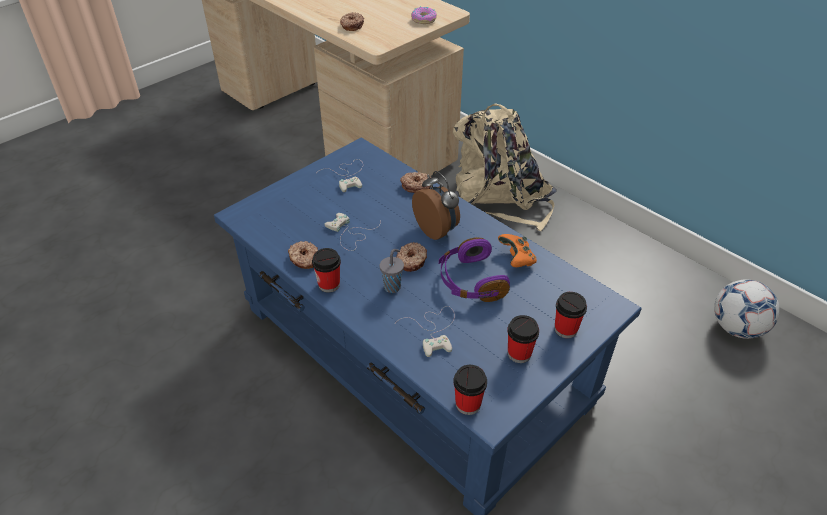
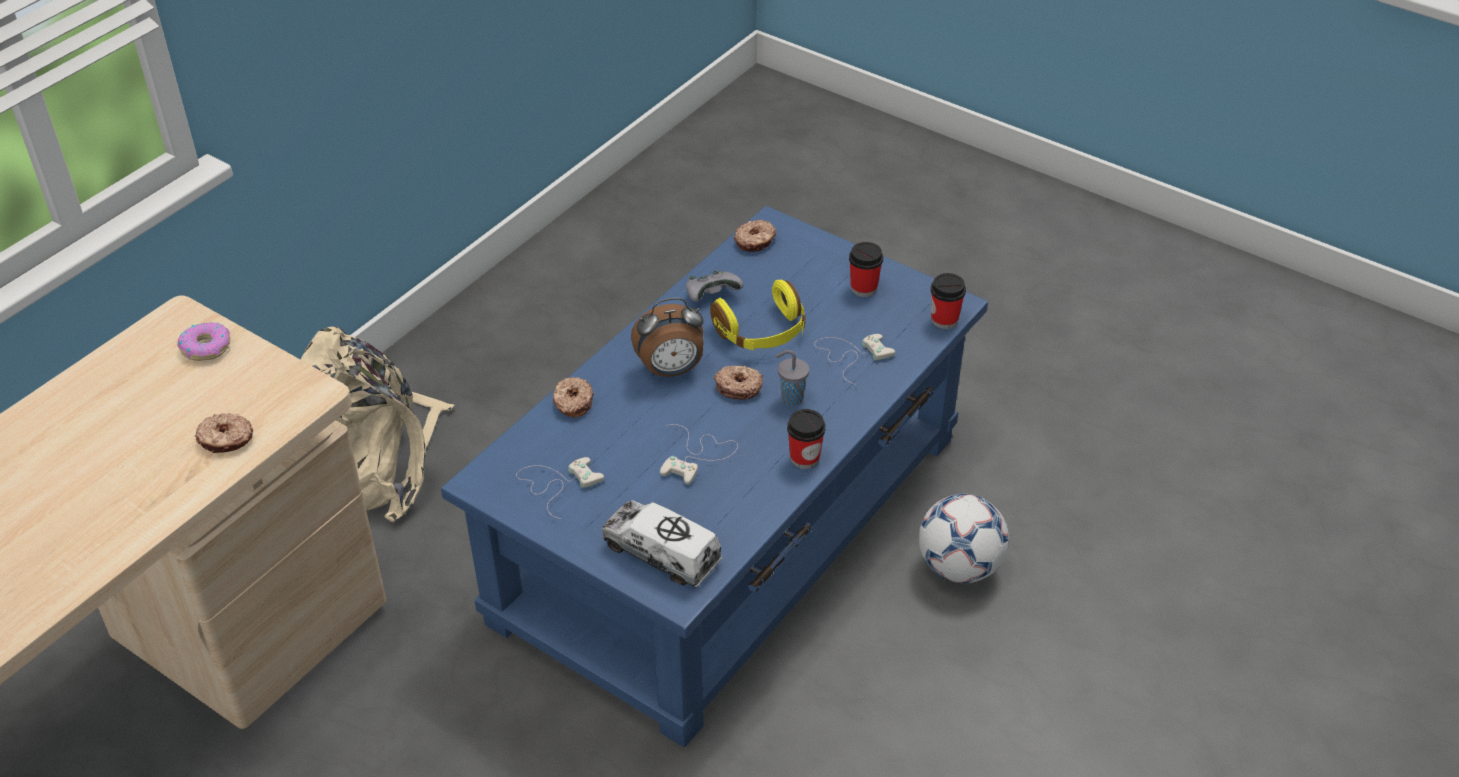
camera: 100 degrees left, 0 degrees up
donut [288,241,318,269] -> donut moved to [734,220,776,252]
alarm clock [412,171,460,240] -> alarm clock turned 150 degrees counterclockwise [631,298,704,377]
purple headphones [439,237,510,302] -> yellow headphones [710,280,806,350]
orange game controller [498,234,537,267] -> grey game controller [686,271,743,302]
cup [554,292,587,338] -> none
football [714,279,780,339] -> football moved to [919,494,1009,583]
none -> toy truck [602,500,722,588]

